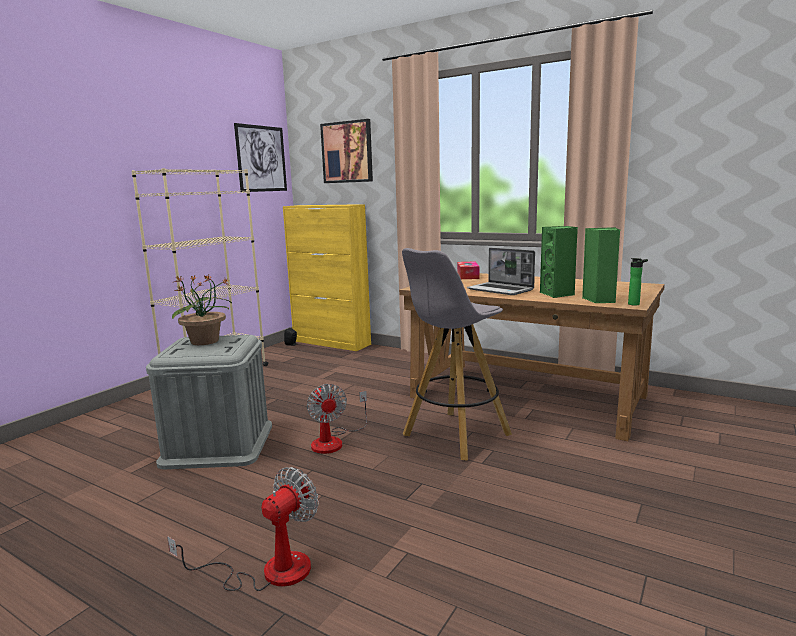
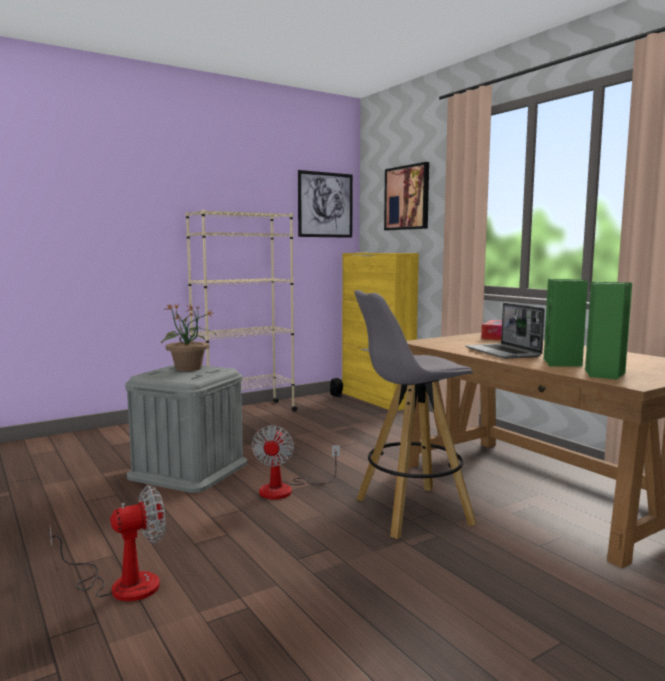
camera: 25 degrees right, 5 degrees down
bottle [628,258,648,306] -> none

